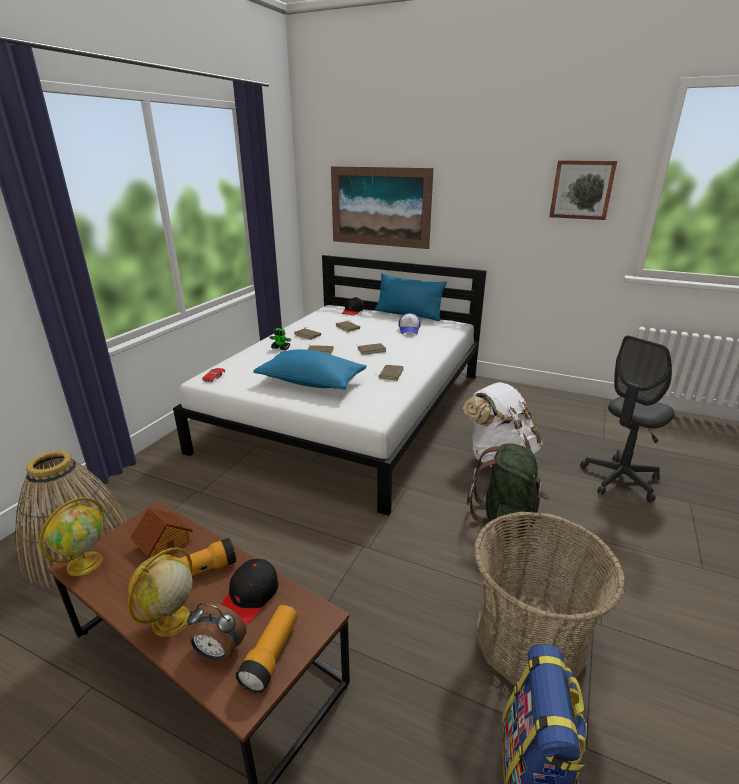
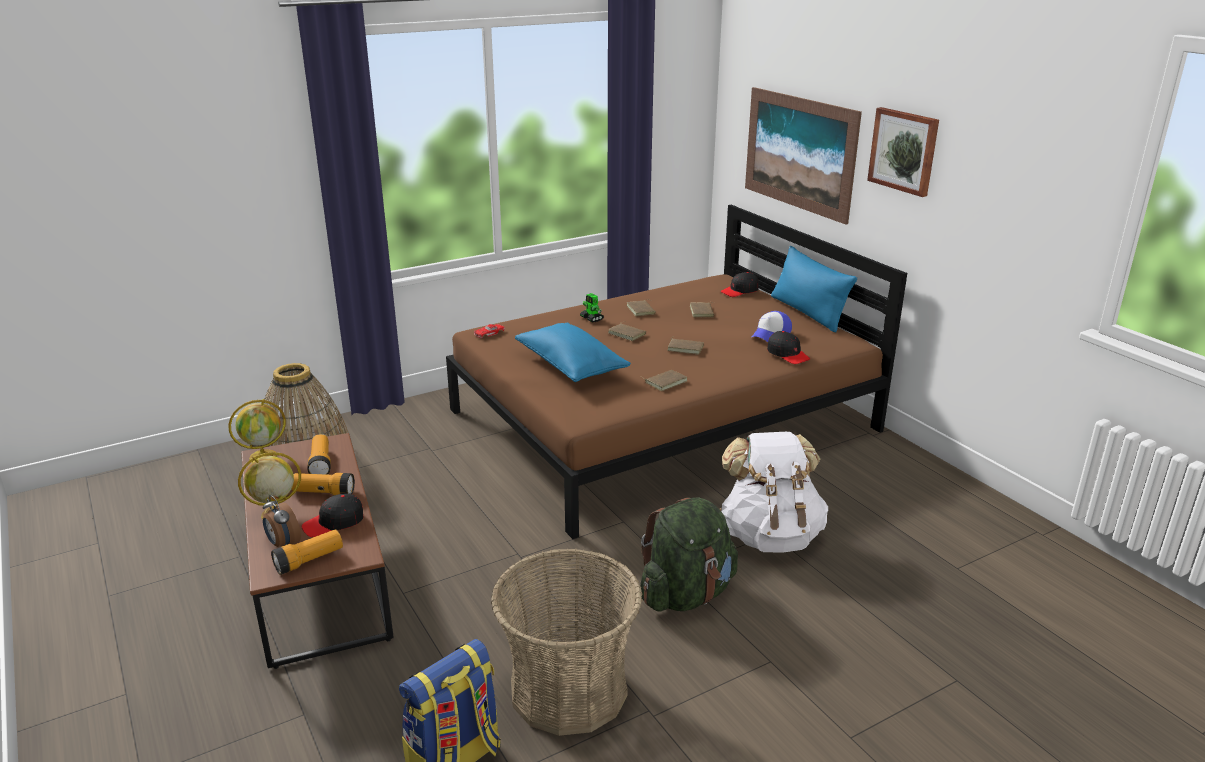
camera: 35 degrees right, 0 degrees up
toy house [130,507,193,557] -> flashlight [307,434,331,475]
white bed [173,255,487,516] -> brown bed [446,205,907,539]
picture [549,160,617,220] -> picture moved to [867,107,939,197]
grey office chair [580,336,675,502] -> none
none -> black cap [767,331,810,364]

